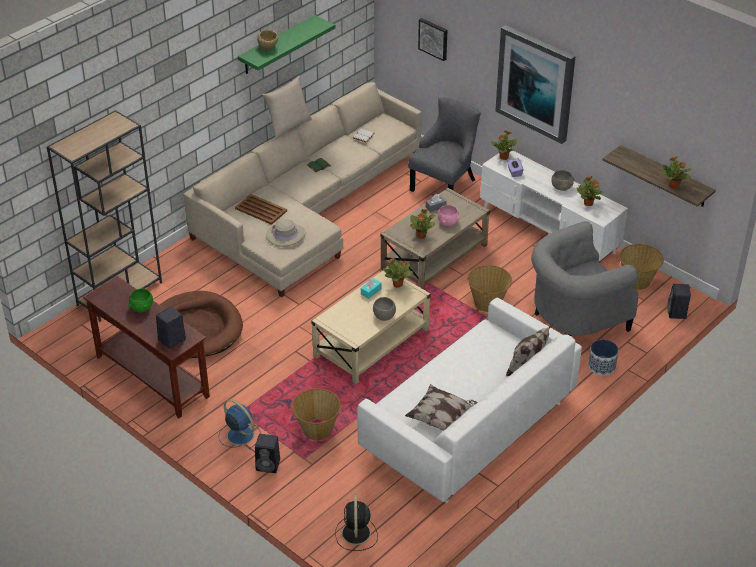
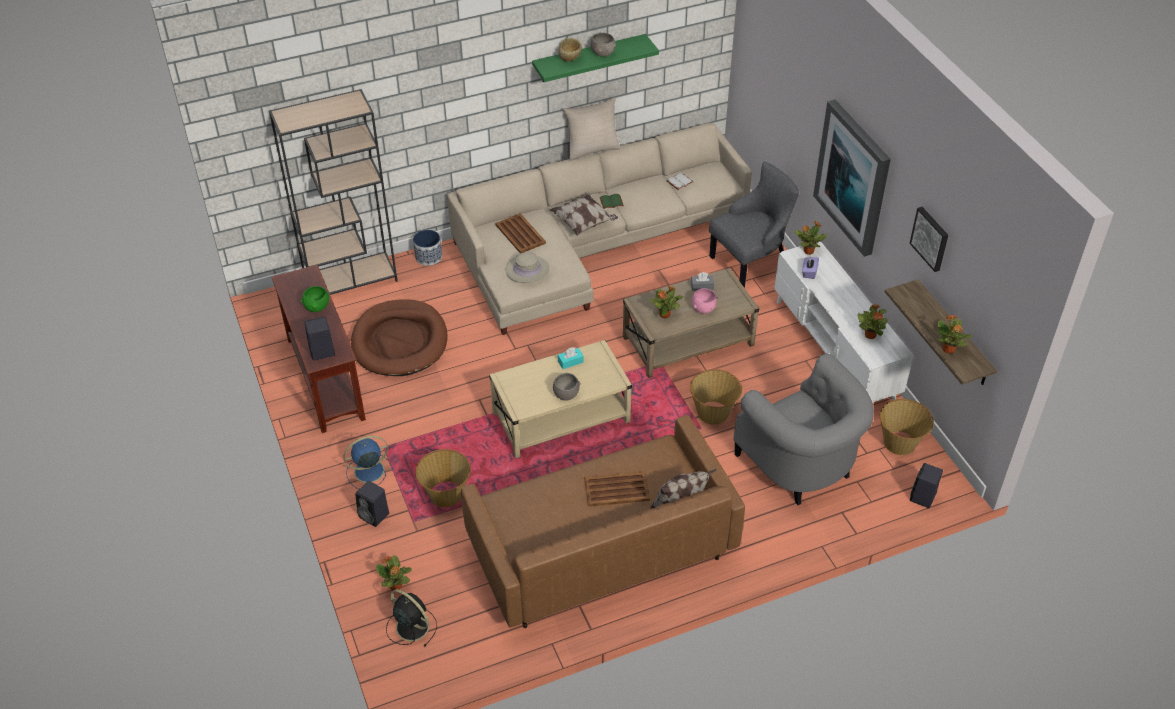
camera: 25 degrees right, 5 degrees up
blue fan [219,399,261,450] -> blue fan turned 90 degrees counterclockwise [343,436,394,489]
black fan [335,493,378,551] -> black fan turned 105 degrees clockwise [386,589,437,647]
white sofa [357,298,582,503] -> brown sofa [461,415,745,628]
potted plant [383,258,413,288] -> potted plant moved to [376,555,412,590]
pillow [405,384,478,431] -> pillow moved to [550,193,618,236]
picture [418,18,447,61] -> picture moved to [910,207,948,272]
grey armchair [531,221,639,336] -> grey armchair turned 120 degrees counterclockwise [734,353,874,505]
grey bowl [551,170,575,191] -> grey bowl moved to [590,33,616,57]
planter [588,339,619,376] -> planter moved to [413,230,442,266]
none -> brown tray [584,471,650,507]

